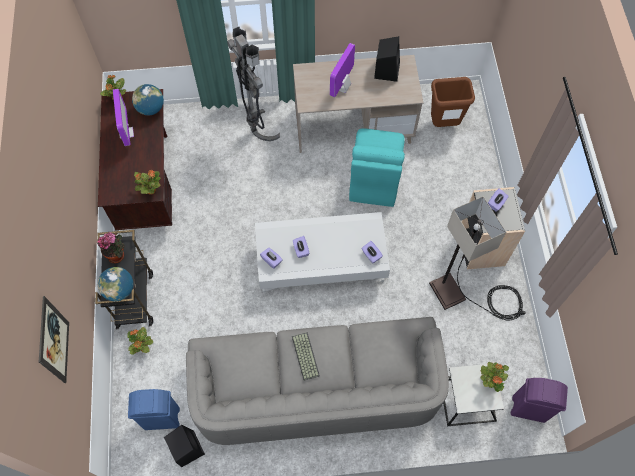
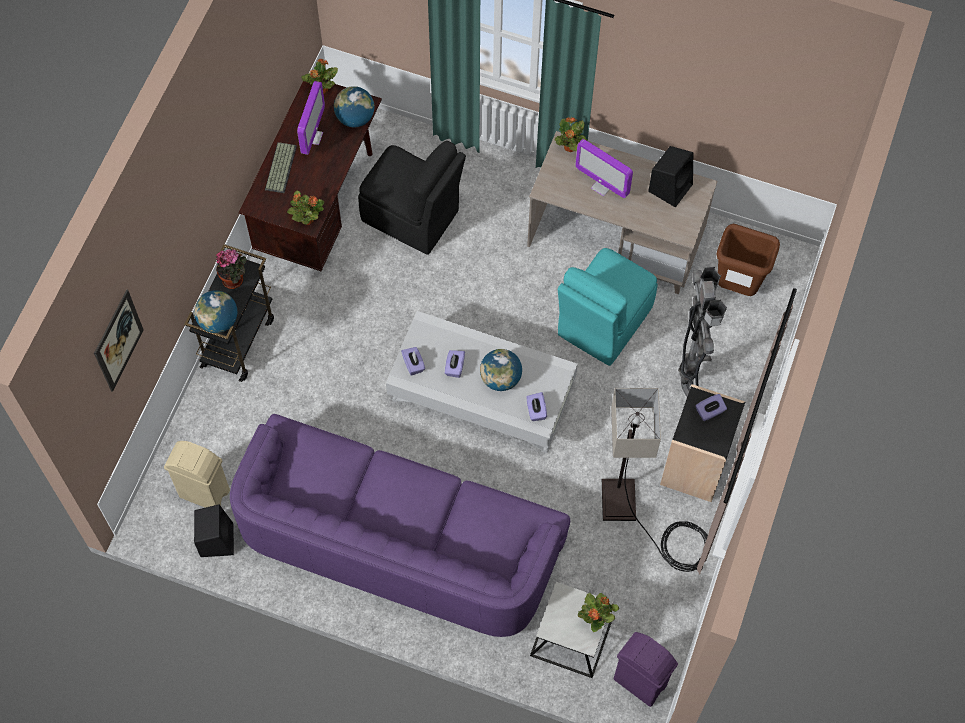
camera: 25 degrees right, 0 degrees up
potted plant [127,327,153,355] -> potted plant moved to [554,117,587,152]
blue trash can [128,389,180,430] -> beige trash can [164,441,230,508]
grey sofa [186,317,449,445] -> purple sofa [230,414,570,637]
grey floor lamp [227,26,280,141] -> grey floor lamp moved to [678,267,727,397]
keyboard [292,332,320,381] -> keyboard moved to [265,142,297,193]
monitor [330,43,355,97] -> monitor turned 105 degrees counterclockwise [575,139,633,198]
none -> black chair [358,141,466,255]
none -> globe [480,349,522,391]

